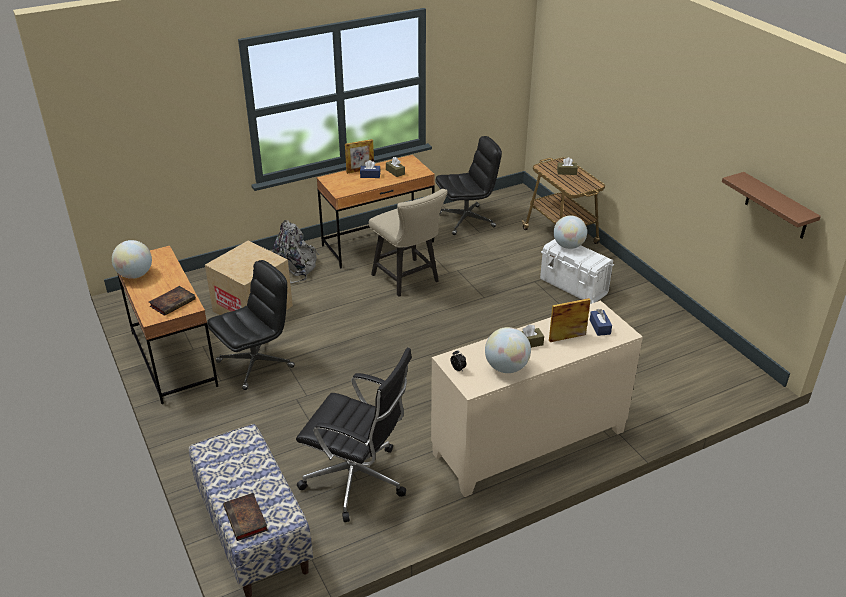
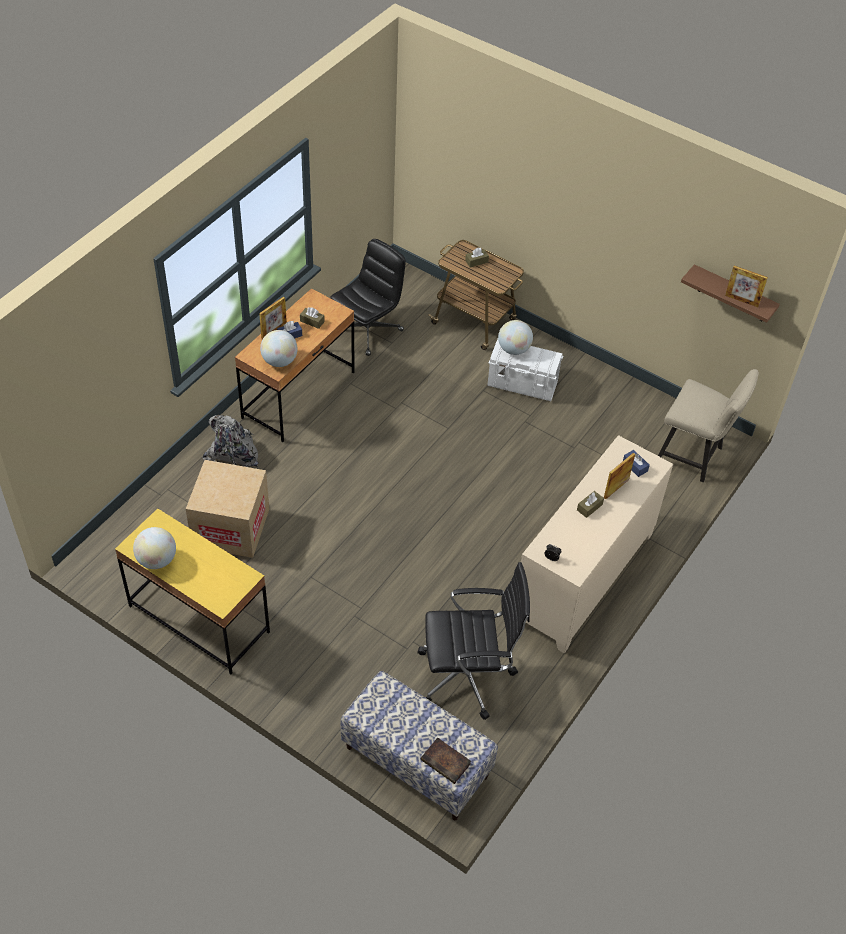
camera: 30 degrees left, 15 degrees up
brown desk [117,246,218,404] -> yellow desk [115,509,270,674]
book [149,286,196,316] -> none
black office chair [207,260,295,390] -> none
beige chair [369,189,448,297] -> beige chair moved to [658,369,759,482]
globe [485,327,531,373] -> globe moved to [260,330,298,367]
none -> picture frame [725,266,768,307]

